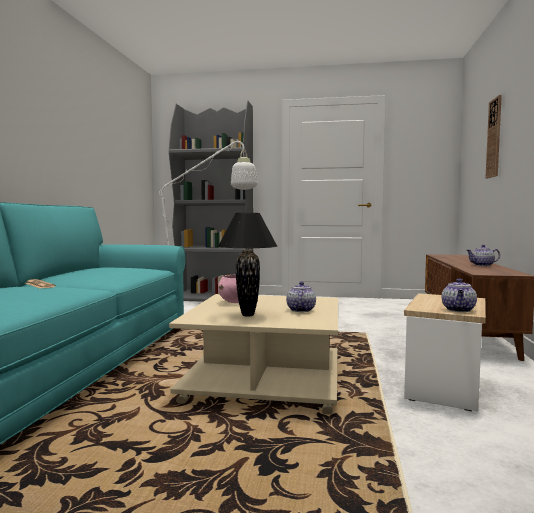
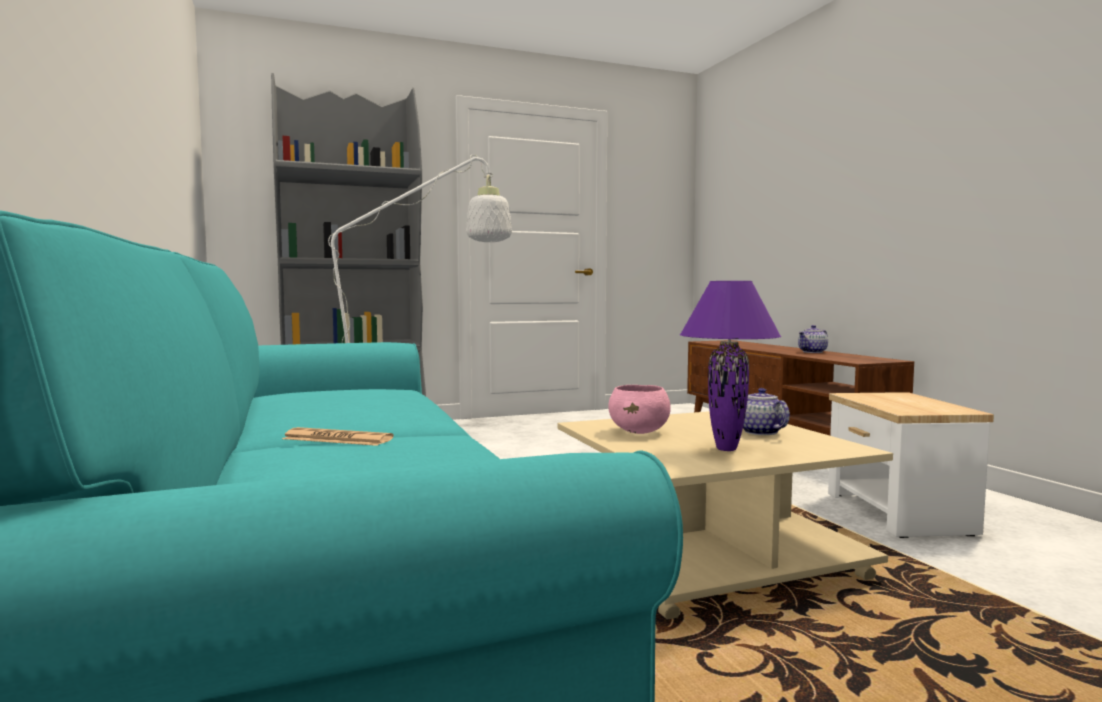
camera: 30 degrees left, 0 degrees up
black table lamp [218,213,277,317] -> purple table lamp [680,281,781,451]
teapot [441,279,477,312] -> none
wall clock [485,95,502,178] -> none

